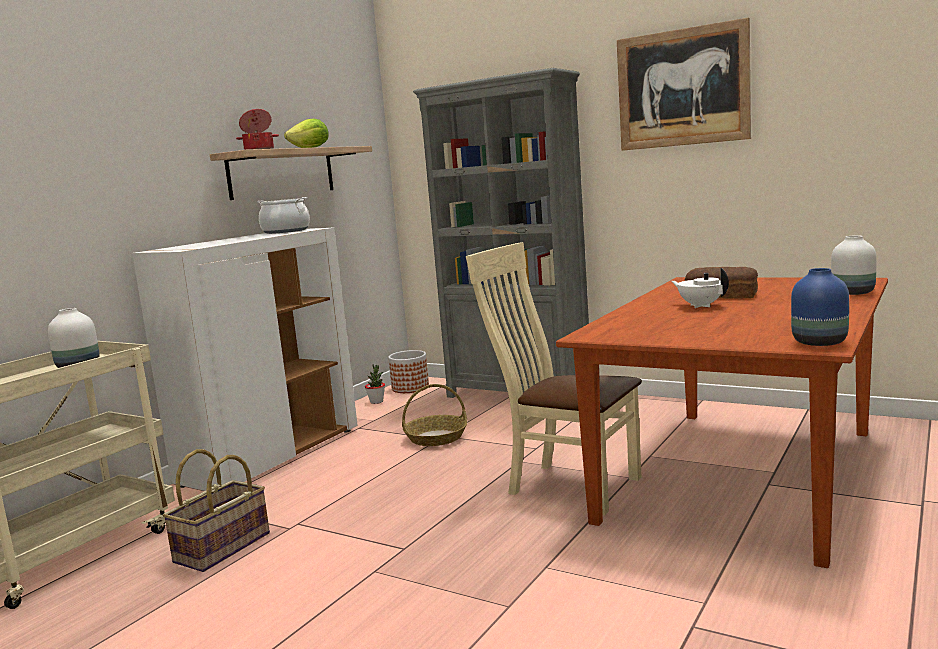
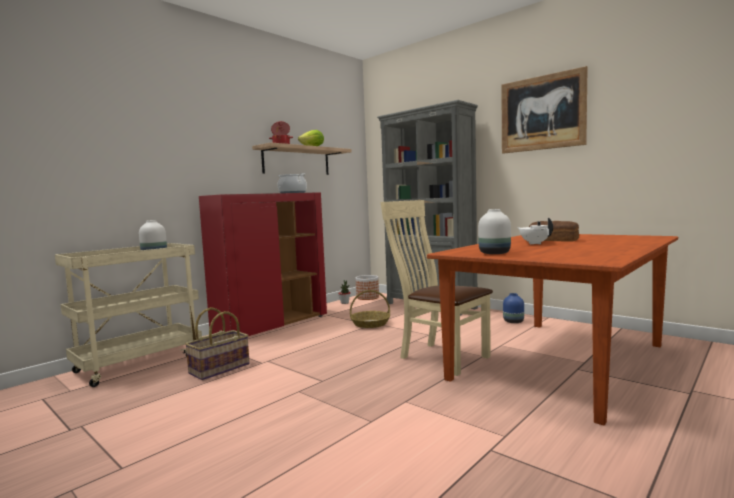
camera: 10 degrees right, 5 degrees down
white cabinet [132,228,358,491] -> red cabinet [199,192,327,336]
blue vase [791,268,849,346] -> blue vase moved to [503,293,524,323]
white vase [831,235,877,295] -> white vase moved to [478,209,511,254]

